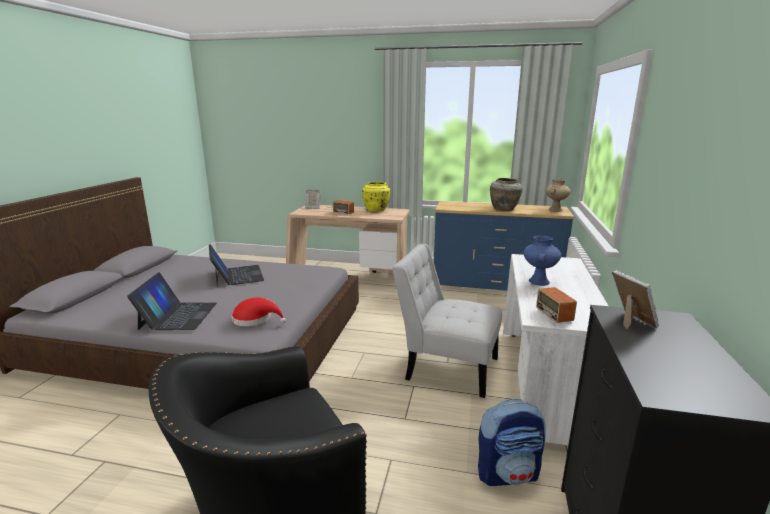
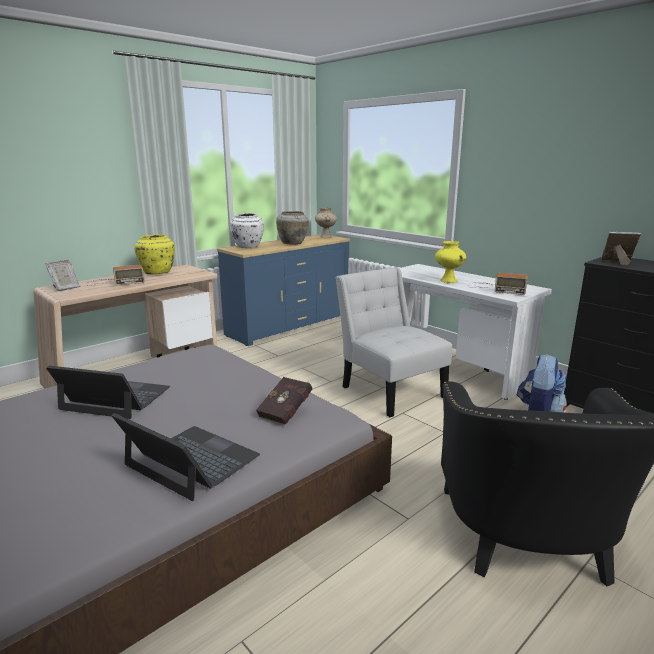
camera: 55 degrees left, 0 degrees up
red hat [231,298,286,326] -> red book [256,377,312,425]
white chair [392,244,502,398] -> white chair turned 90 degrees clockwise [336,267,452,417]
blue vase [523,235,561,286] -> yellow vase [435,241,466,283]
none -> white vase [230,213,264,248]

